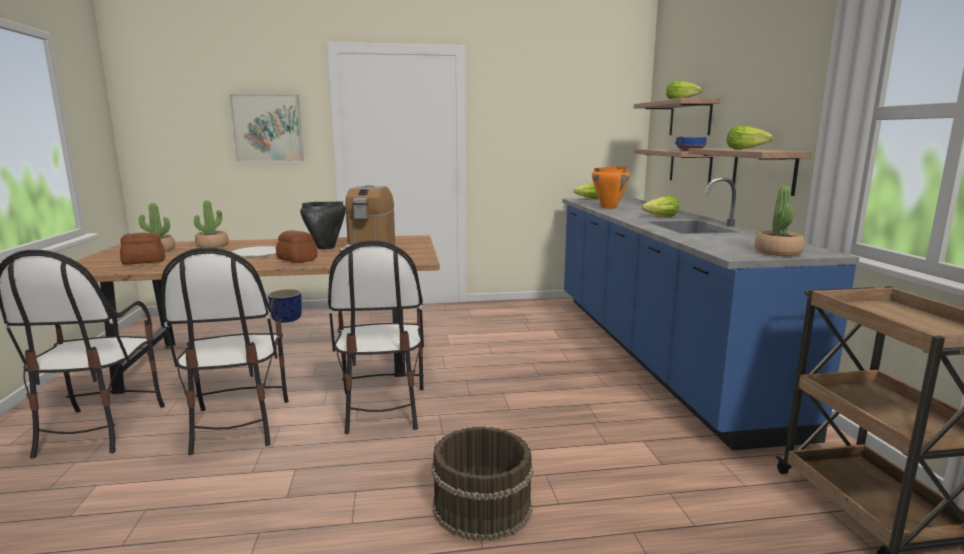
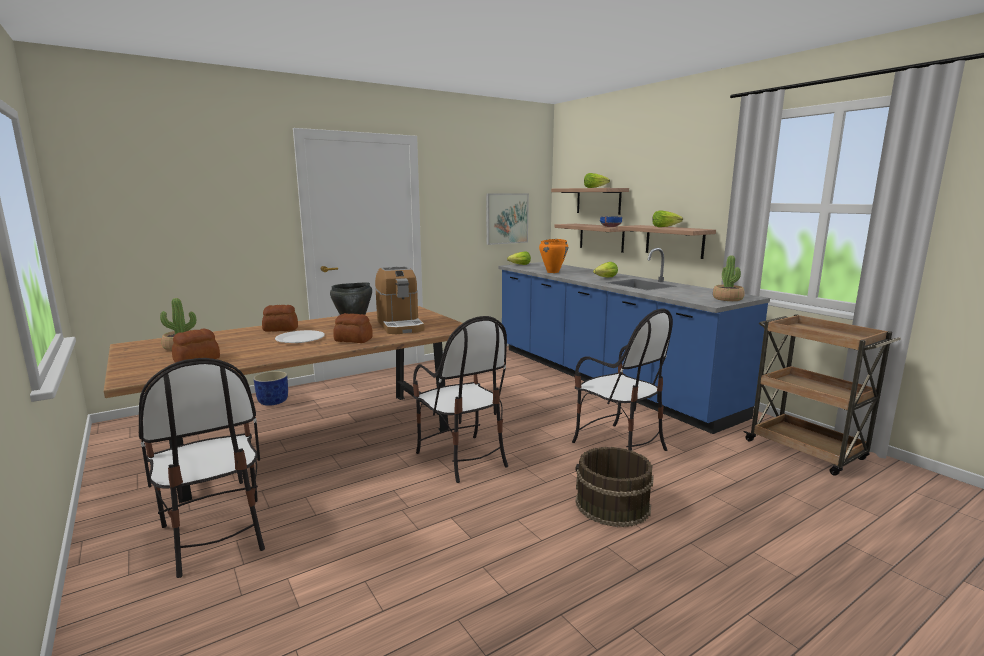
camera: 25 degrees left, 0 degrees up
chair [161,248,288,455] -> chair moved to [572,308,673,451]
potted plant [194,200,229,248] -> none
picture [229,94,304,162] -> picture moved to [486,193,529,245]
none -> bread [262,305,298,332]

